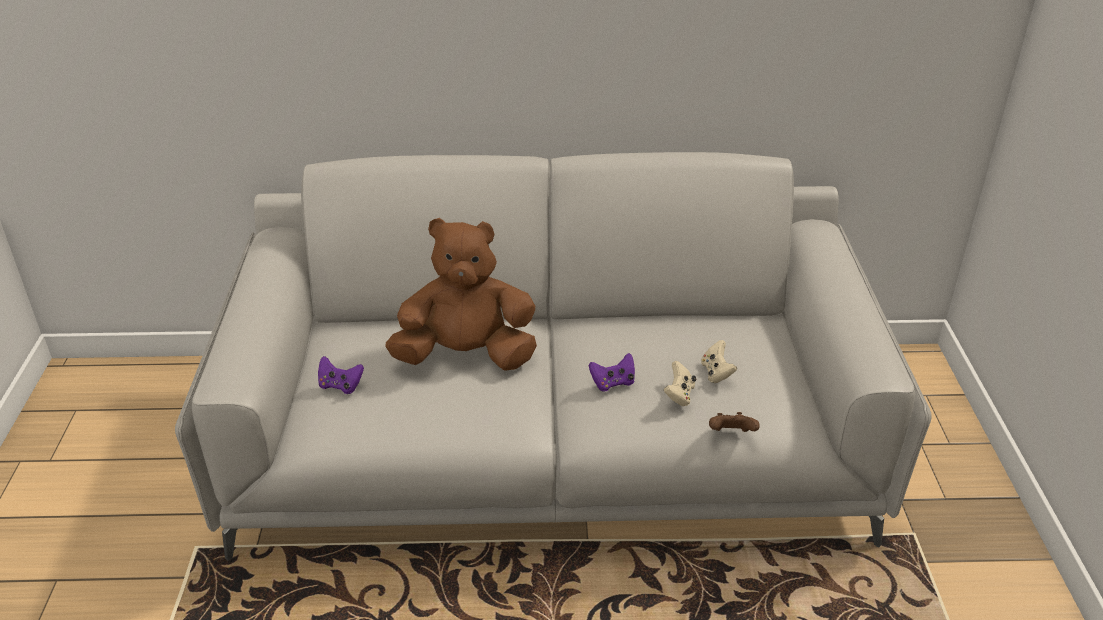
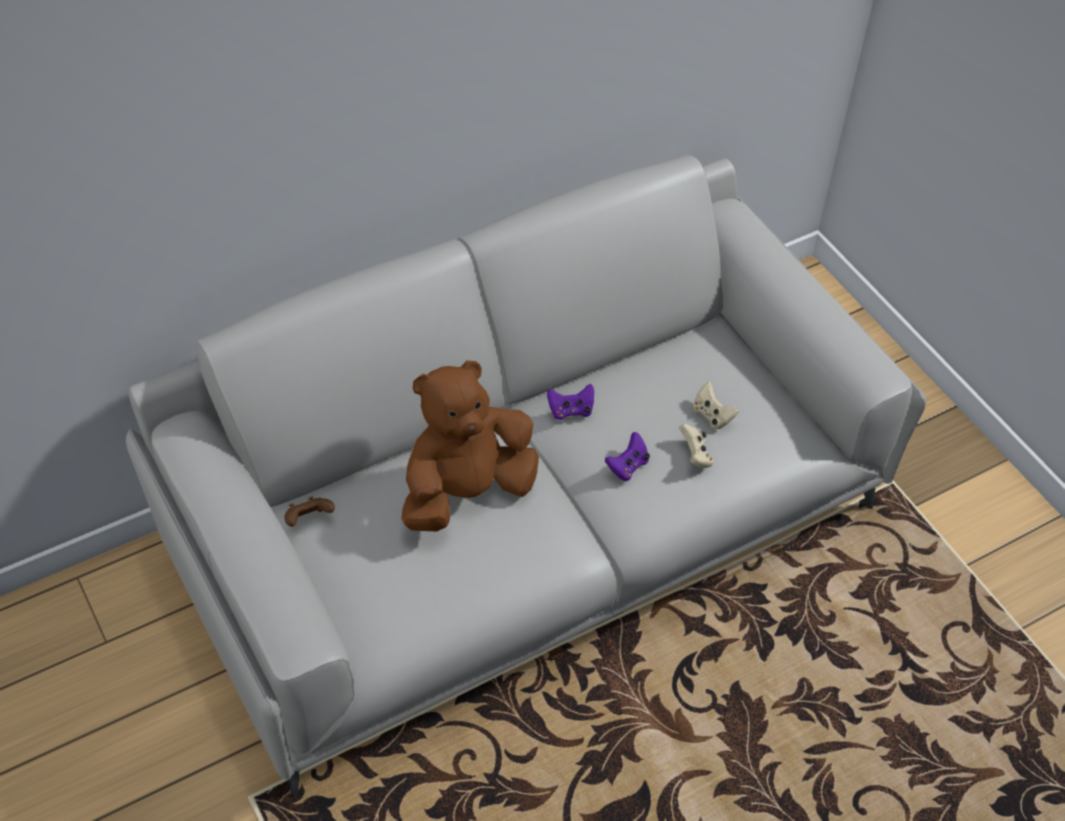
camera: 30 degrees left, 15 degrees up
purple game controller [318,356,364,394] -> purple game controller moved to [547,384,594,420]
brown game controller [709,412,760,432] -> brown game controller moved to [284,497,335,527]

